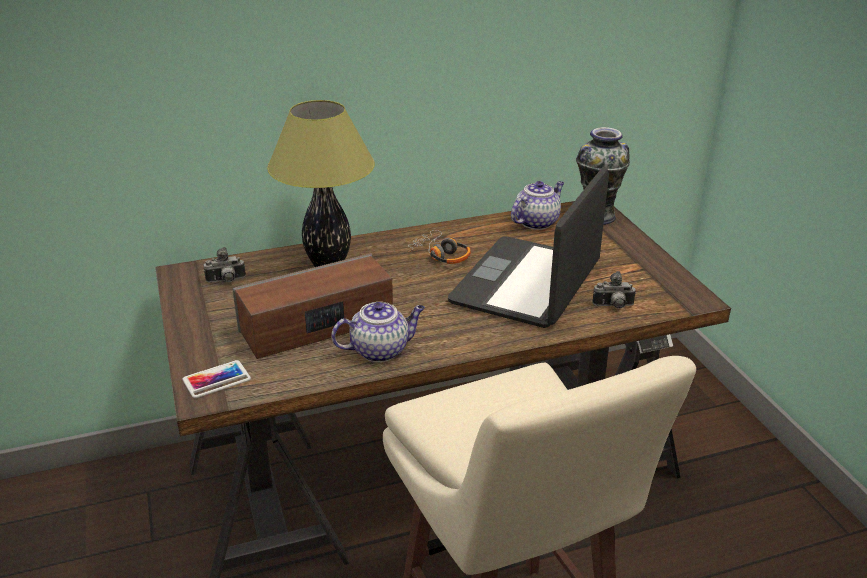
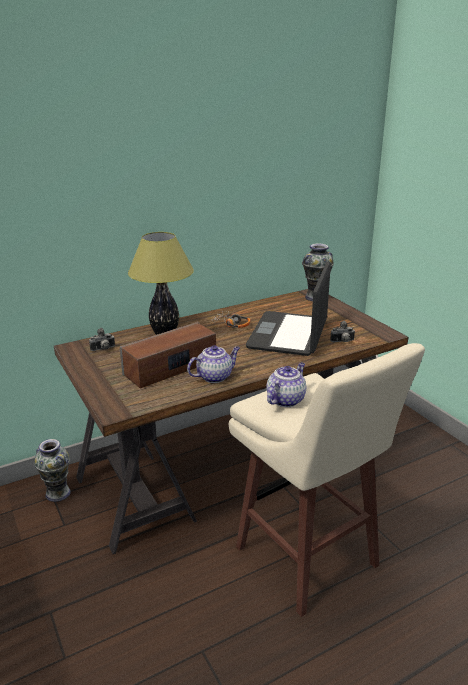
camera: 10 degrees left, 5 degrees down
phone [183,360,251,398] -> none
teapot [511,181,564,230] -> teapot moved to [266,363,306,407]
none -> vase [34,439,71,502]

